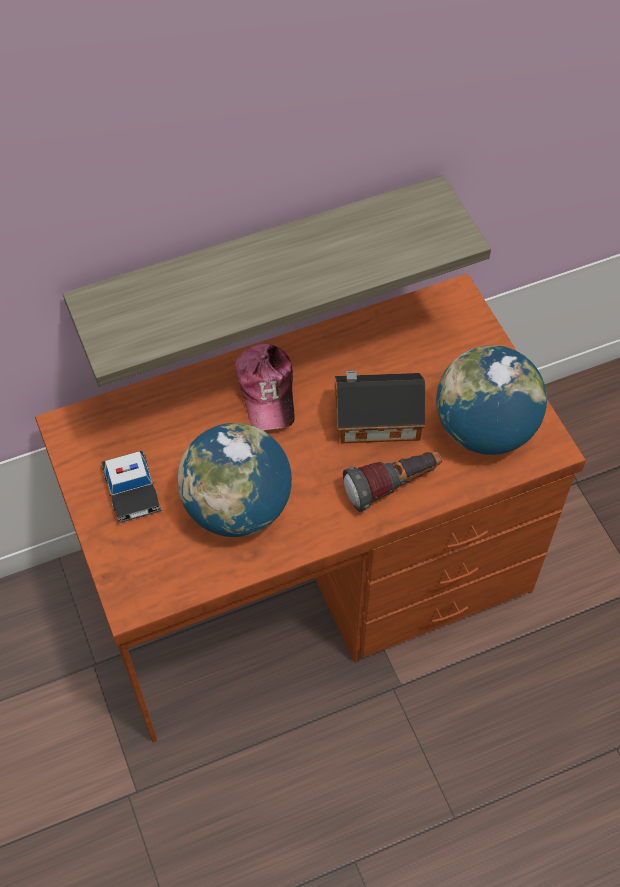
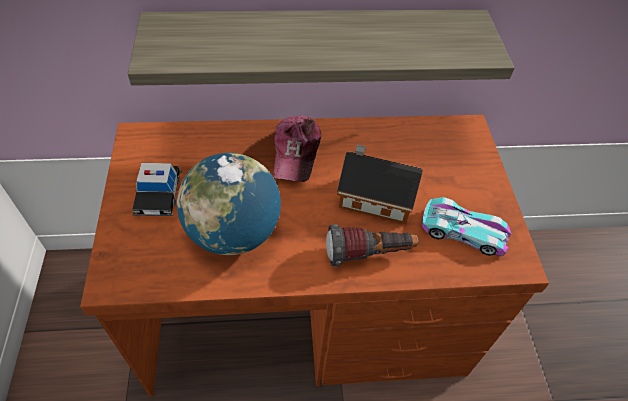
camera: 15 degrees right, 5 degrees down
globe [436,345,547,455] -> toy car [421,197,511,256]

